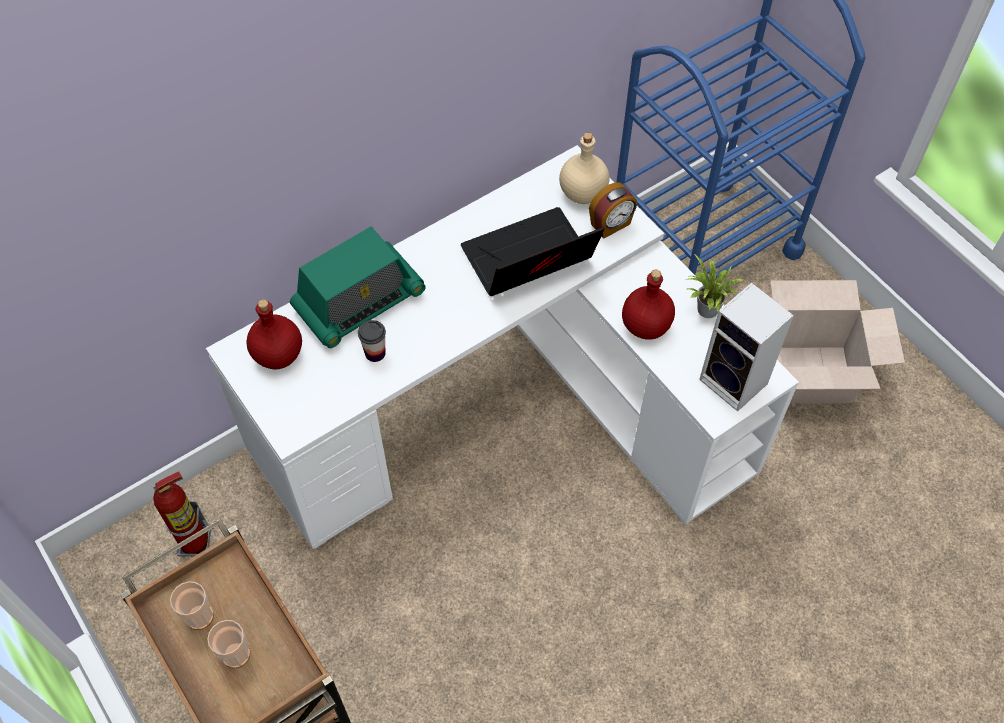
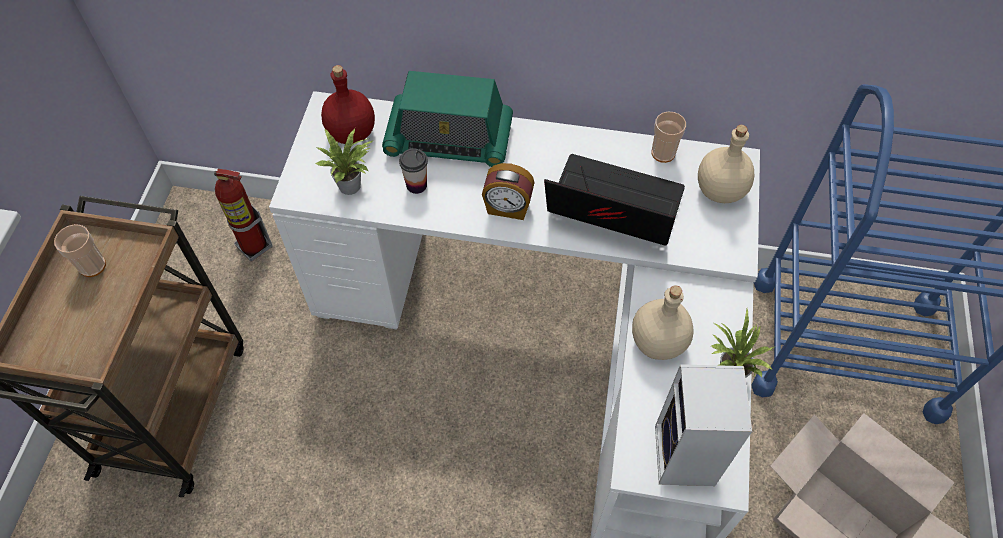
camera: 45 degrees right, 0 degrees up
cup [207,620,250,668] -> cup moved to [651,112,686,163]
alarm clock [589,182,637,239] -> alarm clock moved to [482,163,535,220]
red bottle [622,270,675,340] -> beige bottle [632,285,694,360]
none -> potted plant [316,128,374,195]

